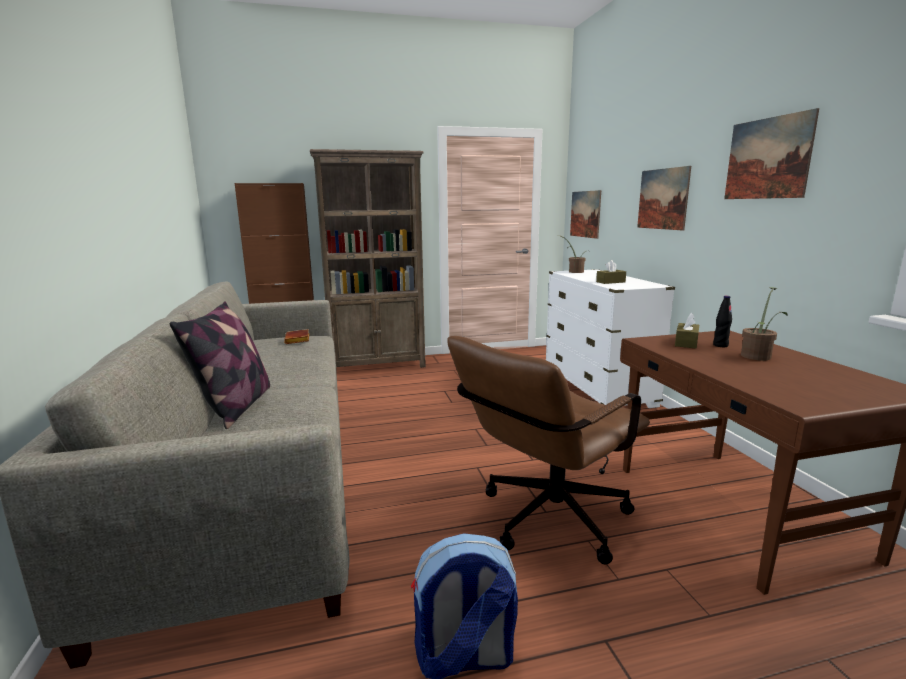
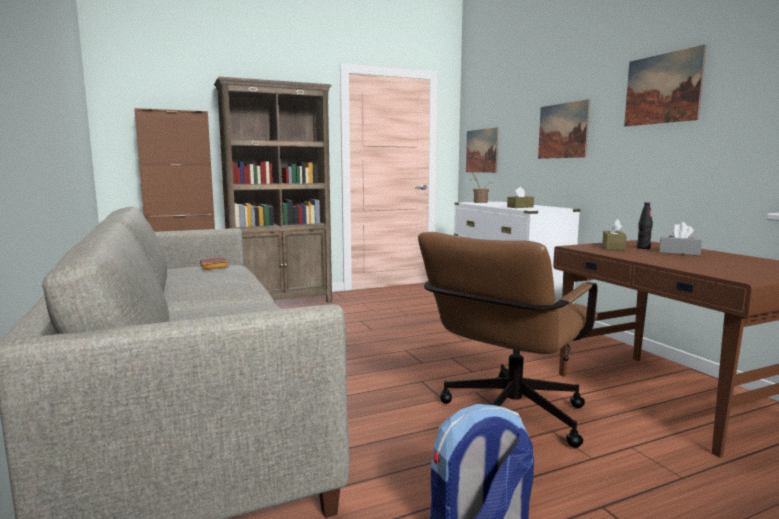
camera: 10 degrees left, 5 degrees down
pillow [170,301,270,429] -> none
potted plant [741,287,788,360] -> grey tissue box [659,222,702,256]

